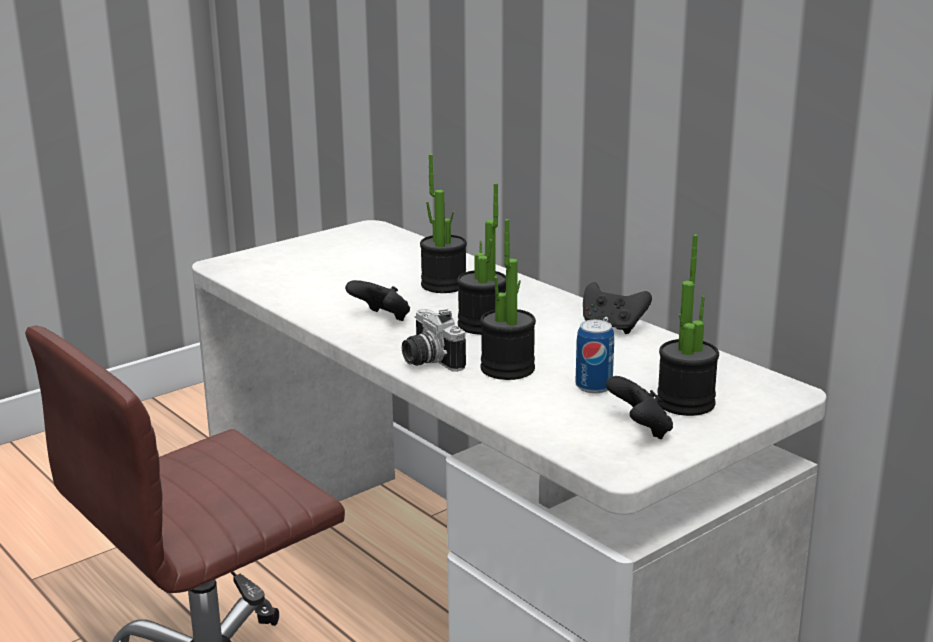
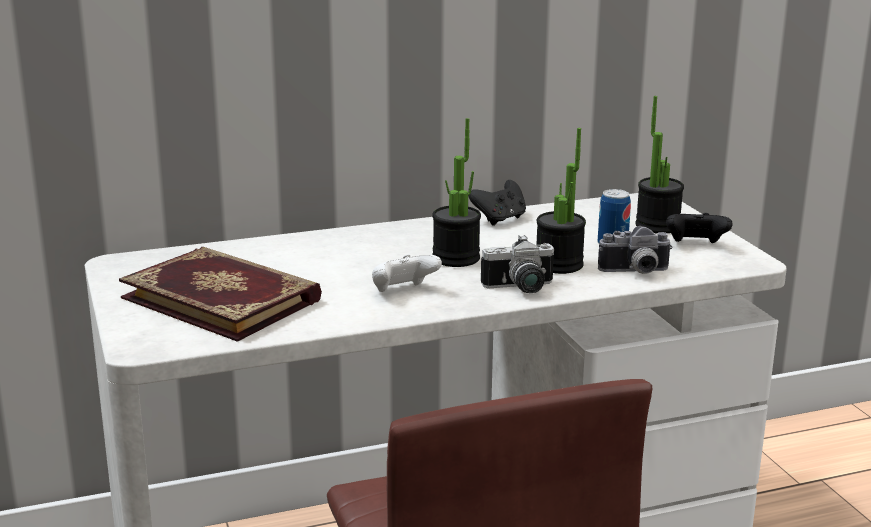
camera: 70 degrees left, 0 degrees up
black game controller [345,280,410,321] -> white game controller [372,254,442,292]
potted plant [420,154,467,293] -> none
none -> book [119,247,322,342]
none -> camera [598,226,673,274]

